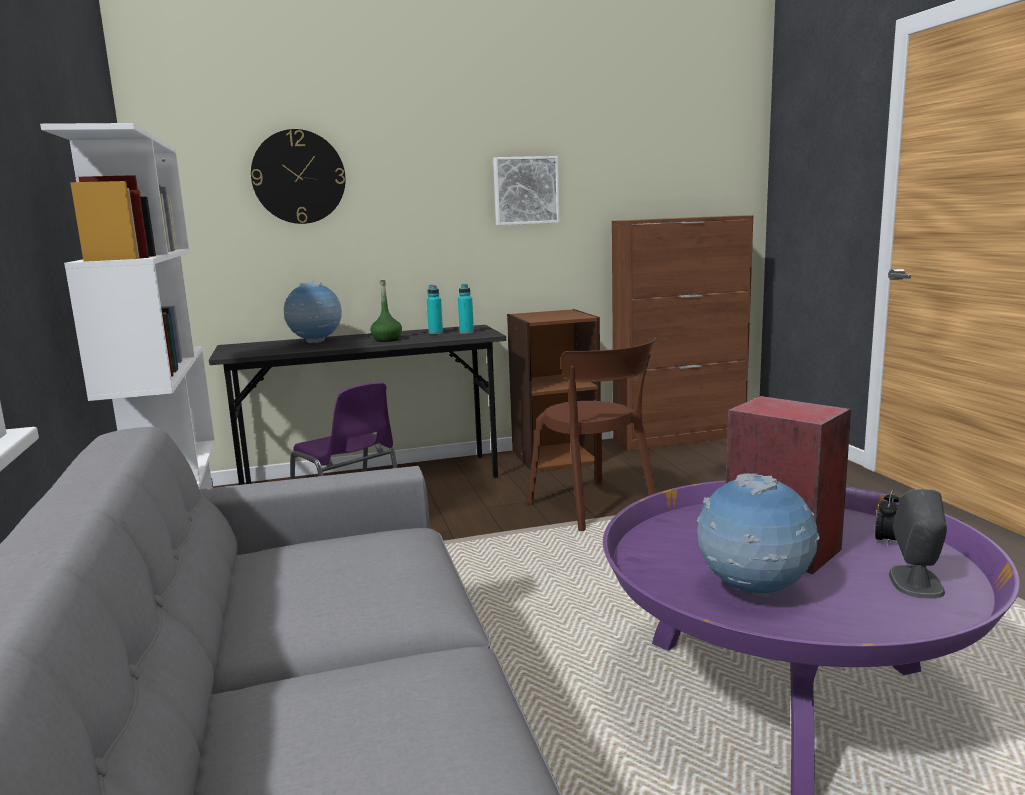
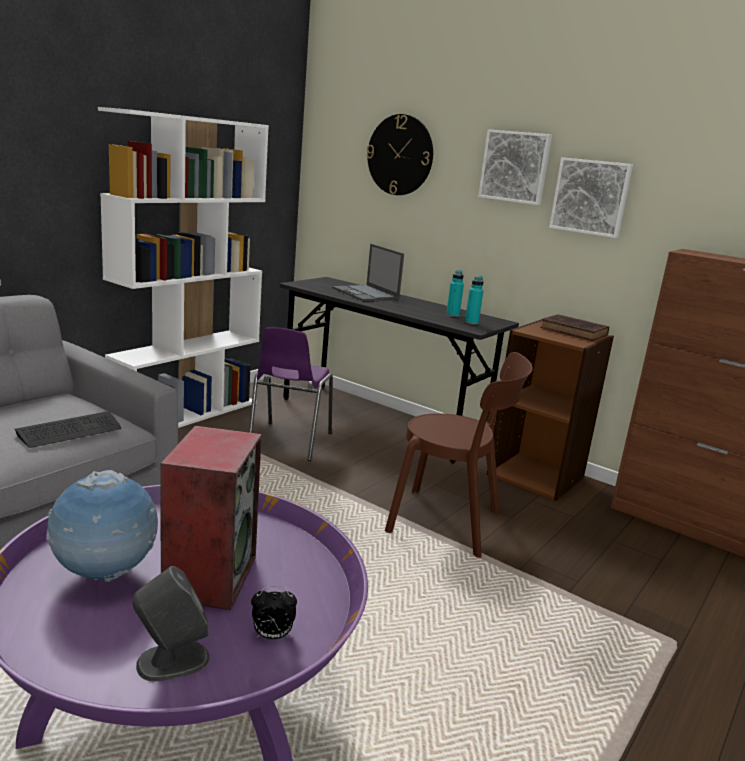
camera: 50 degrees right, 5 degrees up
globe [284,282,342,343] -> laptop [332,244,404,301]
green bottle [370,280,402,342] -> none
brown chair [527,337,656,531] -> brown chair turned 90 degrees counterclockwise [385,352,533,558]
none -> keyboard [15,411,121,448]
none -> picture [478,129,552,205]
none -> brown book [540,314,609,341]

